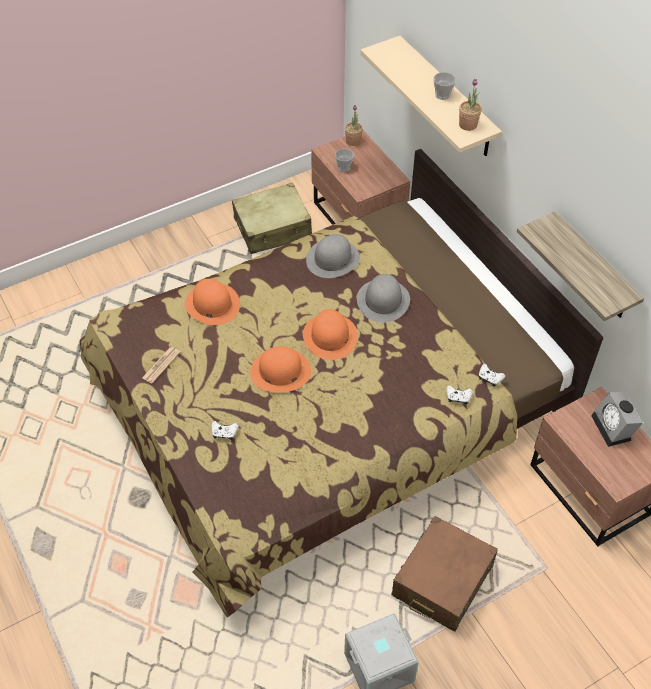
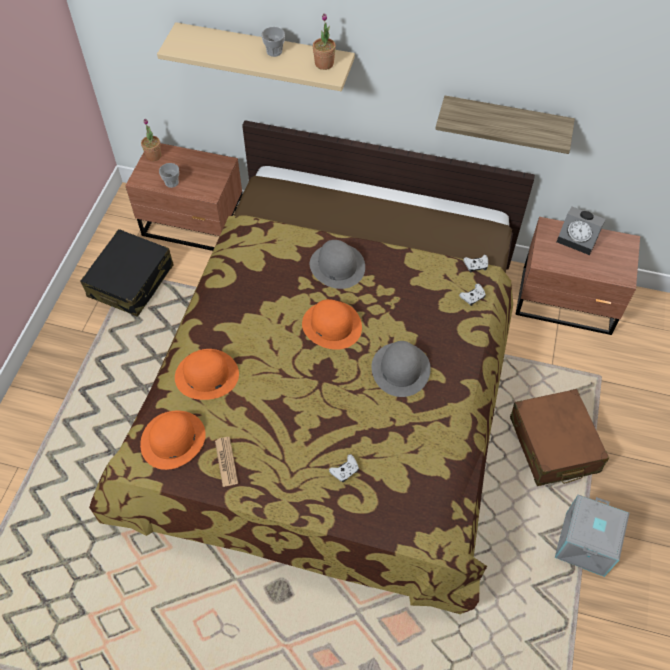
camera: 45 degrees left, 5 degrees up
beige suitcase [232,183,312,254] -> black suitcase [80,229,174,316]
orange hat [250,346,311,393] -> orange hat moved to [140,411,206,470]
grey hat [306,234,360,278] -> grey hat moved to [371,341,431,397]

